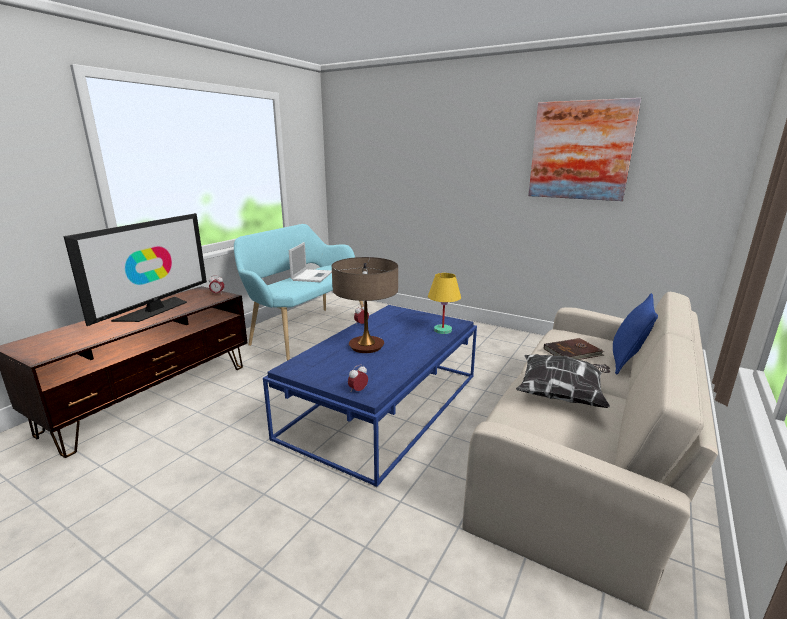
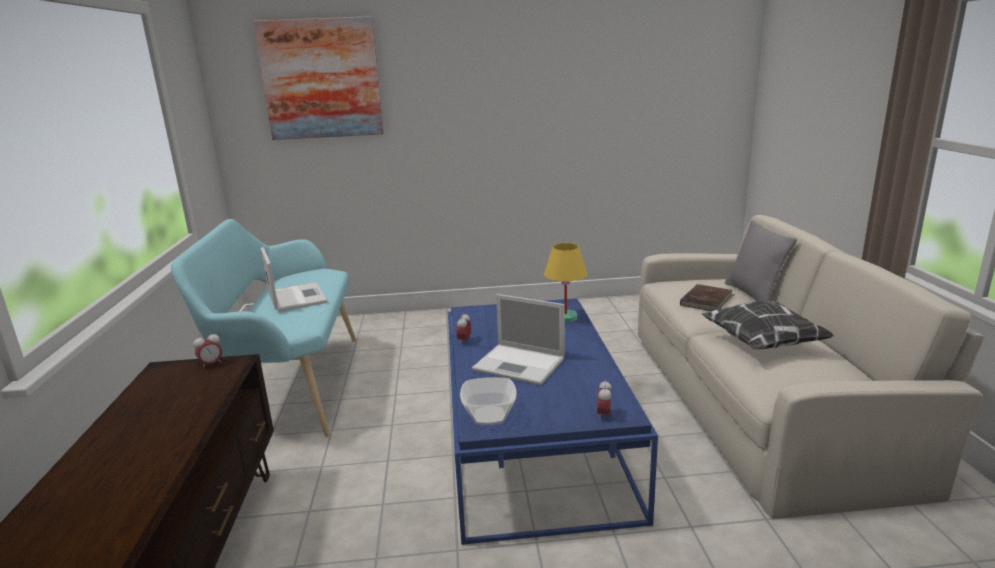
camera: 35 degrees left, 0 degrees up
television [63,213,207,326] -> none
table lamp [332,257,398,353] -> laptop [472,294,565,385]
picture [528,98,641,201] -> picture moved to [253,16,384,140]
blue pillow [613,293,658,375] -> grey pillow [725,220,797,302]
none -> bowl [460,377,517,425]

